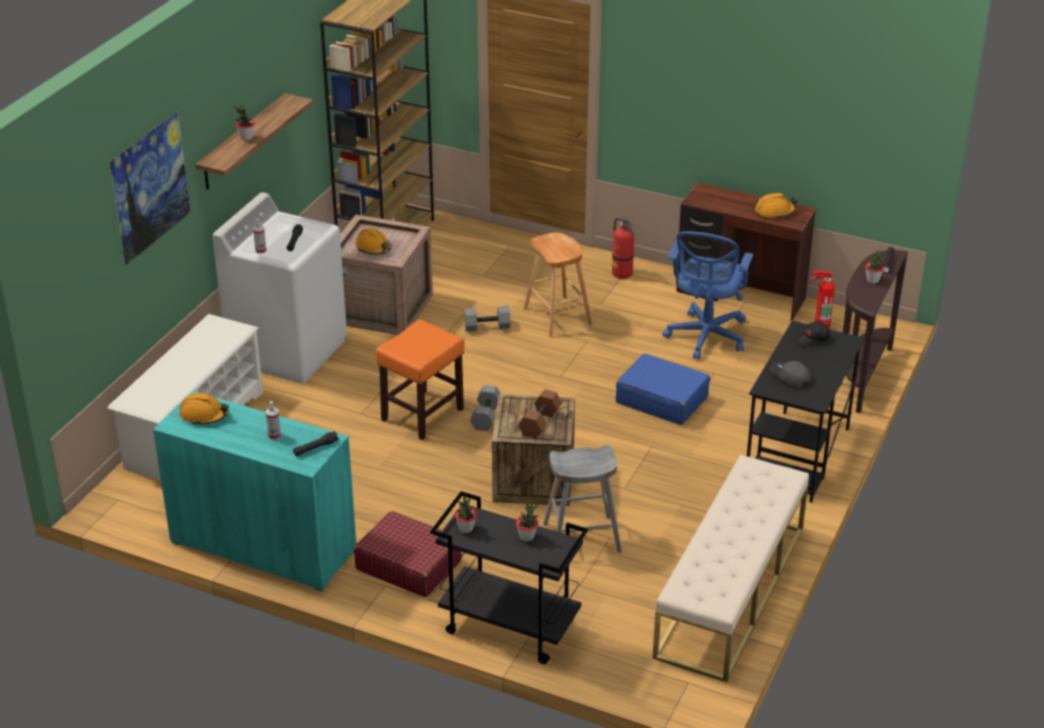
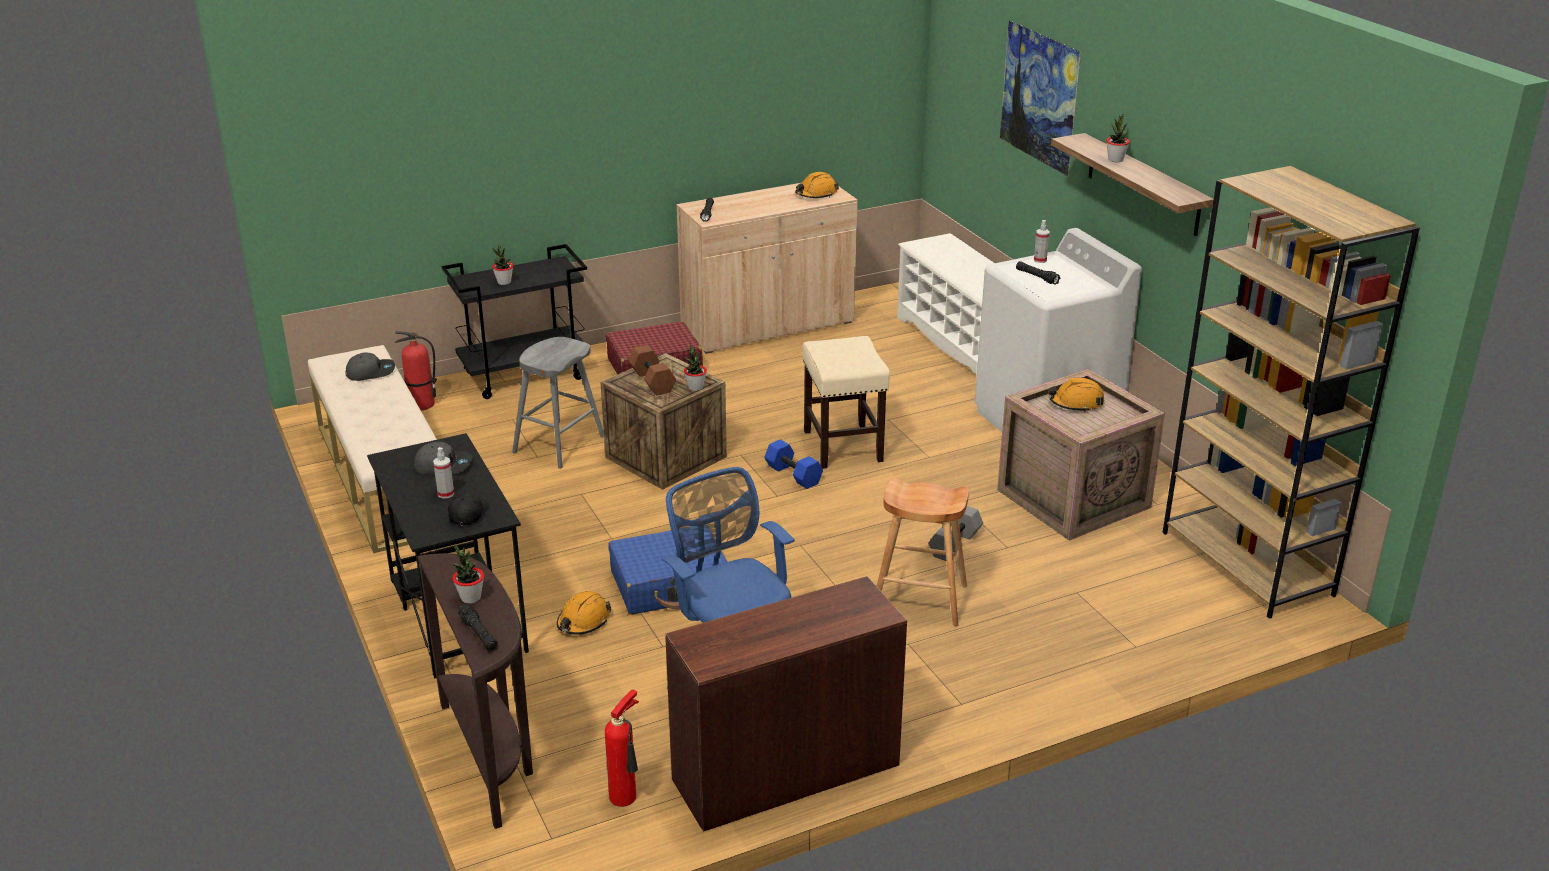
camera: 130 degrees right, 5 degrees down
turquoise cabinet [153,391,356,592] -> beige cabinet [677,183,858,354]
spray bottle [266,401,281,440] -> spray bottle moved to [433,447,454,498]
orange stool [376,319,464,440] -> beige stool [803,336,890,469]
potted plant [454,496,477,533] -> potted plant moved to [684,344,707,391]
grey dumbbell [470,385,501,431] -> blue dumbbell [764,439,823,489]
fire extinguisher [612,218,634,279] -> fire extinguisher moved to [395,331,437,410]
orange hard hat [755,193,797,219] -> orange hard hat moved to [556,591,611,635]
none -> grey cap [345,353,395,381]

